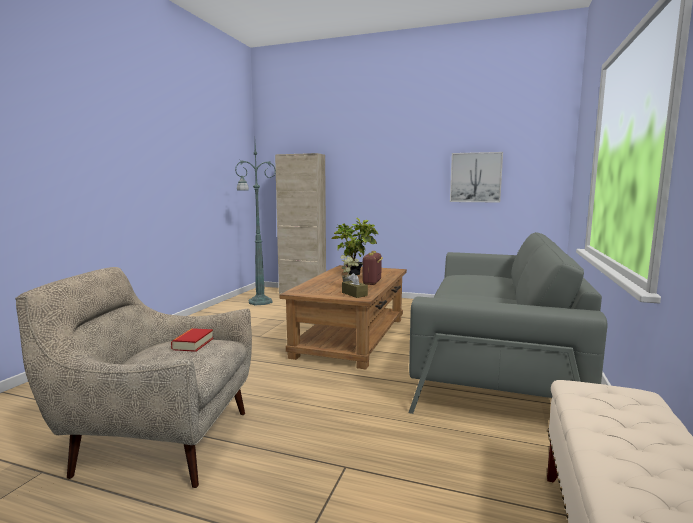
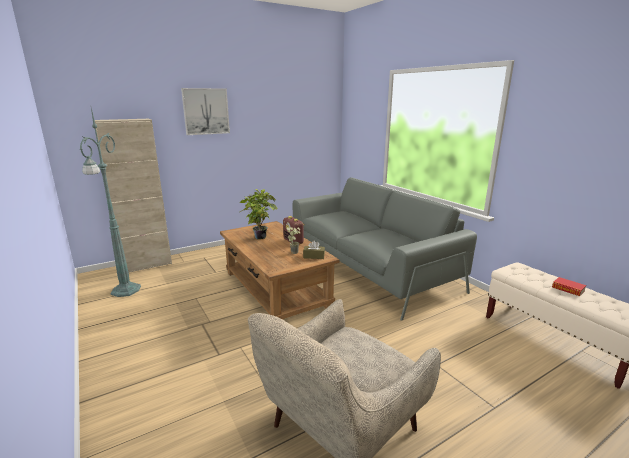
camera: 50 degrees left, 10 degrees up
book [171,328,214,352] -> book moved to [552,277,586,296]
picture [450,152,503,203] -> picture moved to [181,88,230,135]

